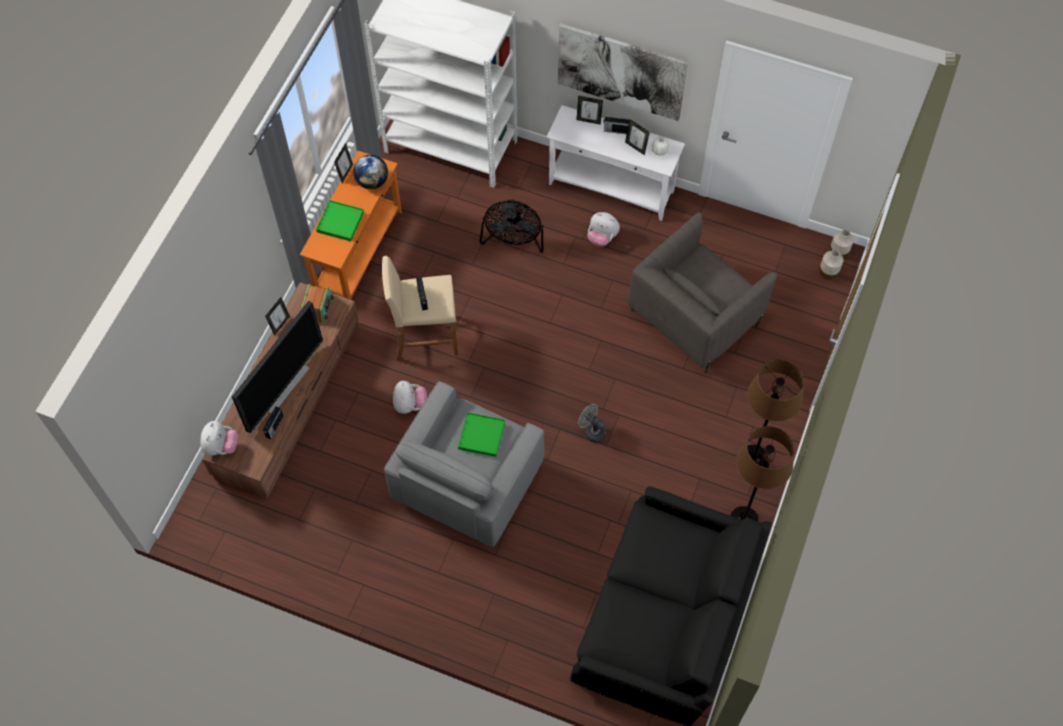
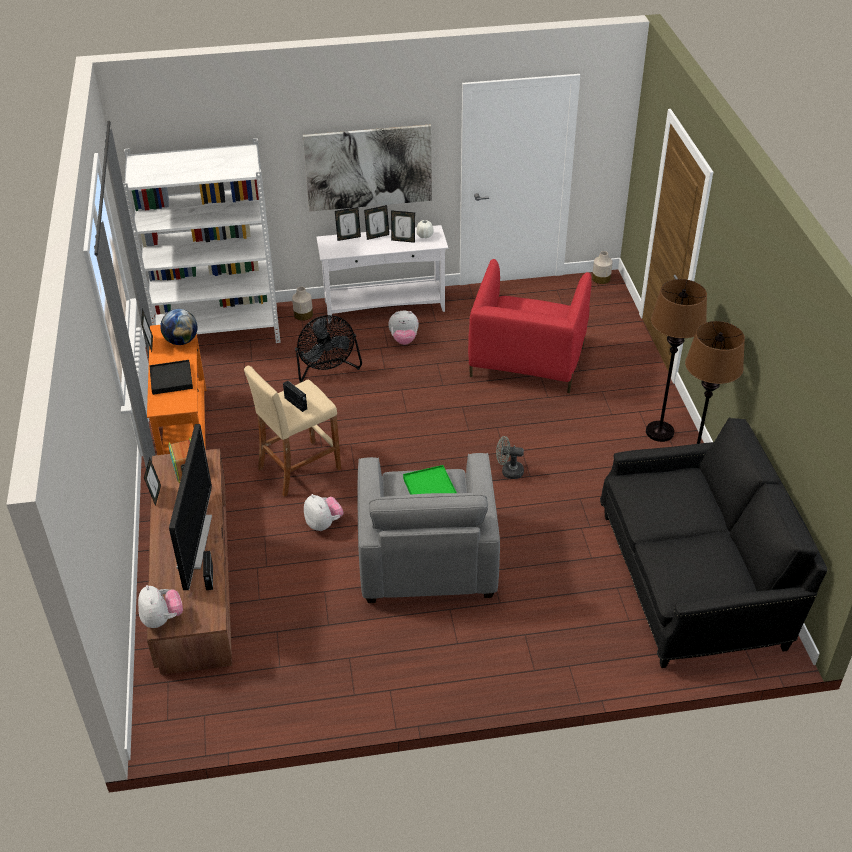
camera: 30 degrees left, 20 degrees down
green tray [316,200,364,241] -> black tray [149,360,193,395]
radio [604,117,629,134] -> picture frame [364,205,389,240]
grey armchair [628,212,777,374] -> red armchair [468,259,591,393]
beige vase [819,250,843,280] -> beige vase moved to [292,287,313,321]

